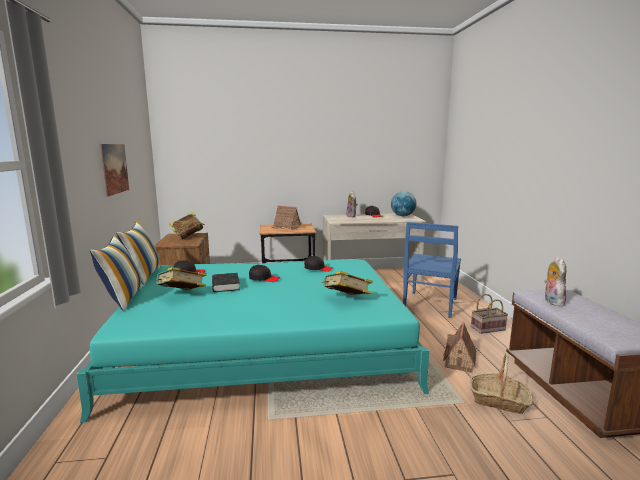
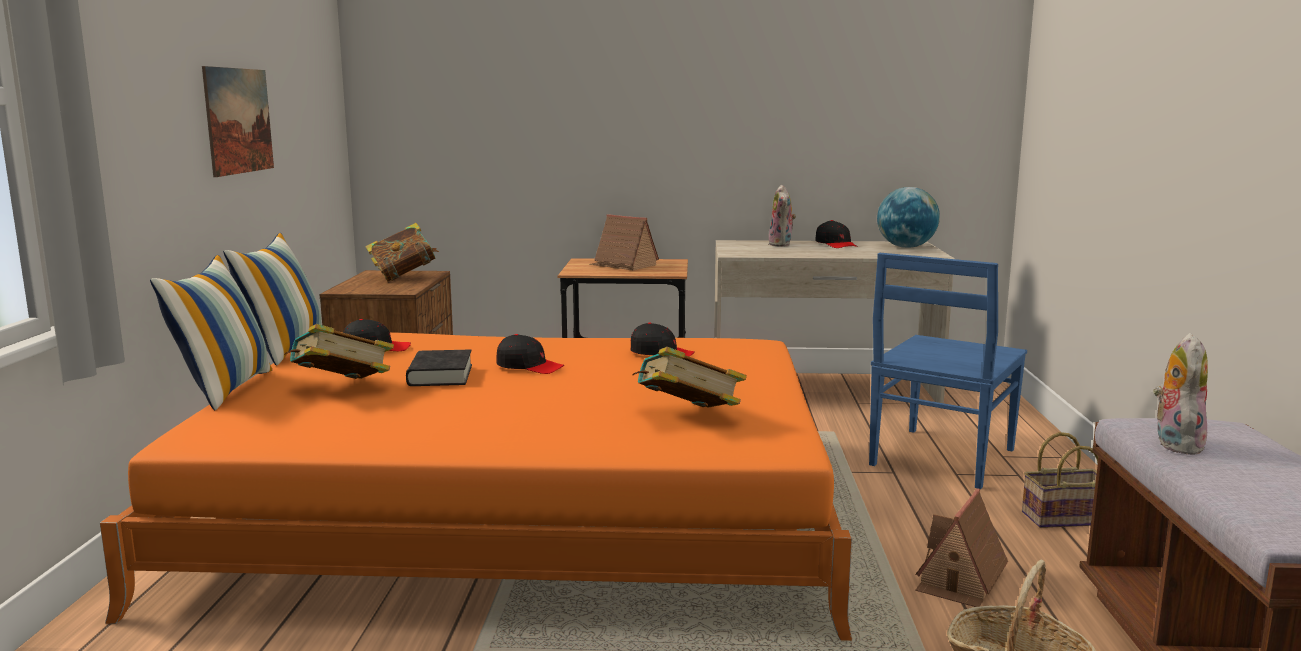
camera: 10 degrees right, 0 degrees up
turquoise bed [76,260,429,423] -> orange bed [100,332,852,641]

